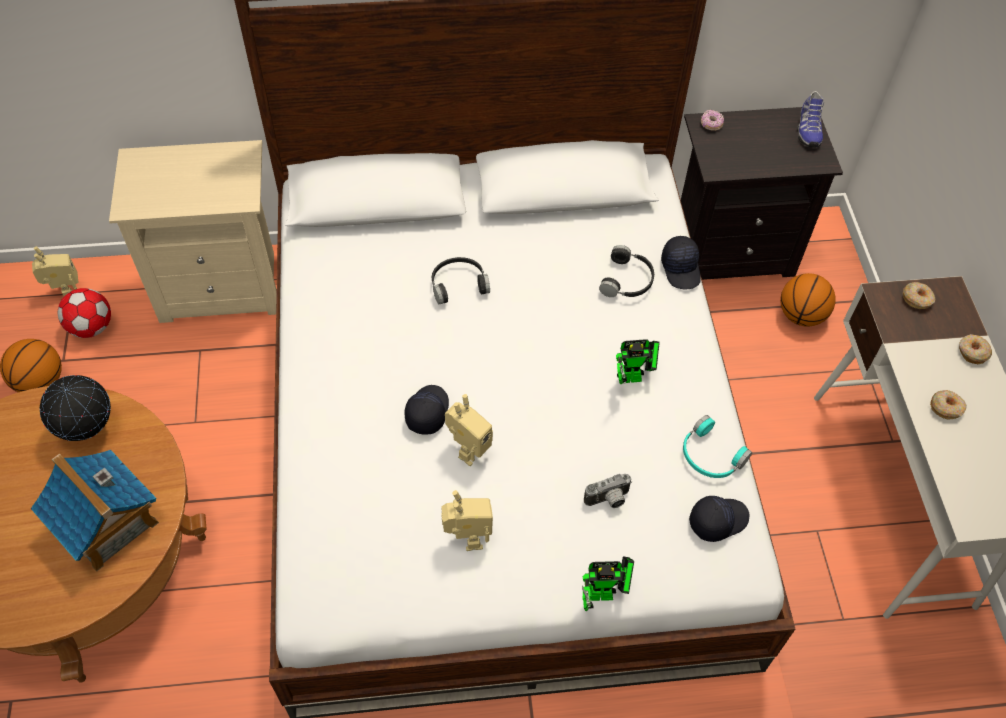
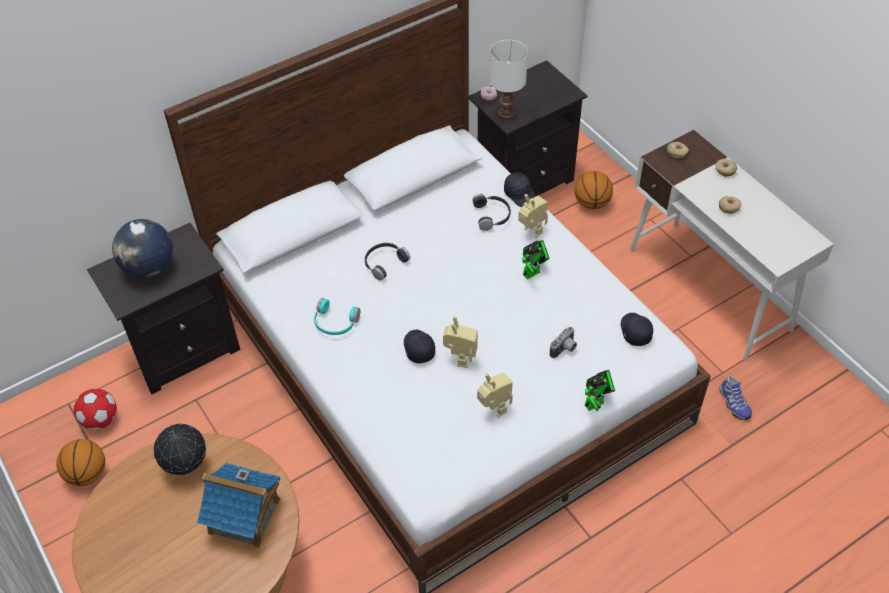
camera: 25 degrees left, 5 degrees down
toy robot [32,246,79,296] -> toy robot moved to [518,194,548,238]
beige nightstand [109,140,277,323] -> black nightstand [87,223,240,395]
turquoise headphones [683,415,753,478] -> turquoise headphones moved to [314,298,360,335]
black cap [689,496,749,542] -> black cap turned 45 degrees counterclockwise [621,313,653,346]
shoe [797,91,824,148] -> shoe moved to [719,376,752,420]
none -> globe [112,219,173,278]
none -> white table lamp [490,40,528,120]

